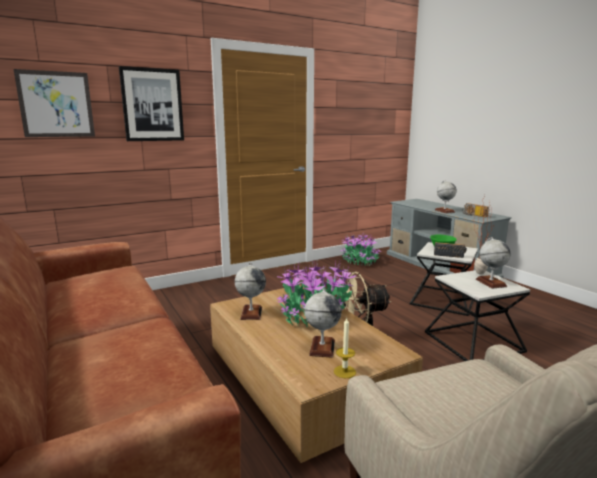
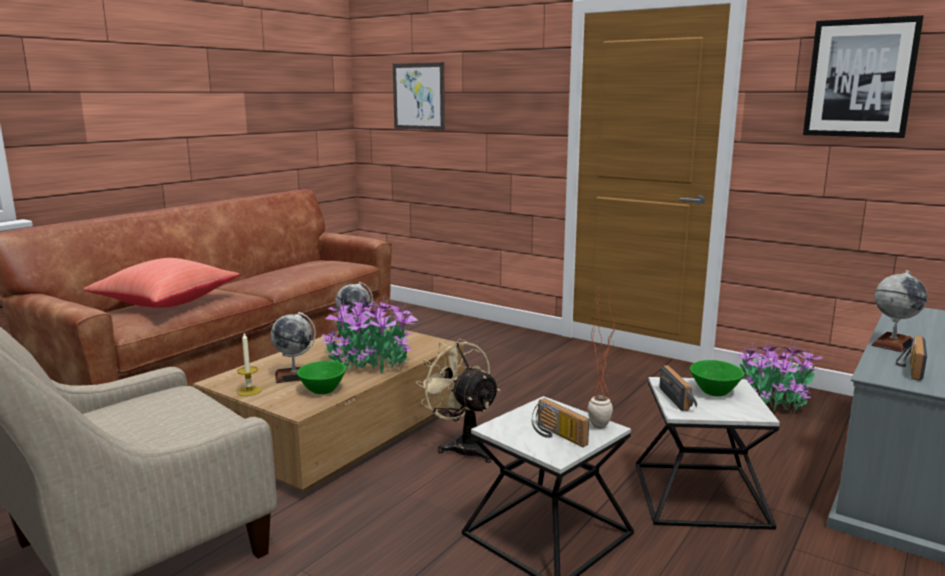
camera: 65 degrees right, 0 degrees up
picture [119,66,184,141] -> picture moved to [803,15,924,138]
globe [476,237,510,289] -> radio [532,398,589,447]
none -> red pillow [84,258,240,308]
none -> green bowl [297,361,346,394]

